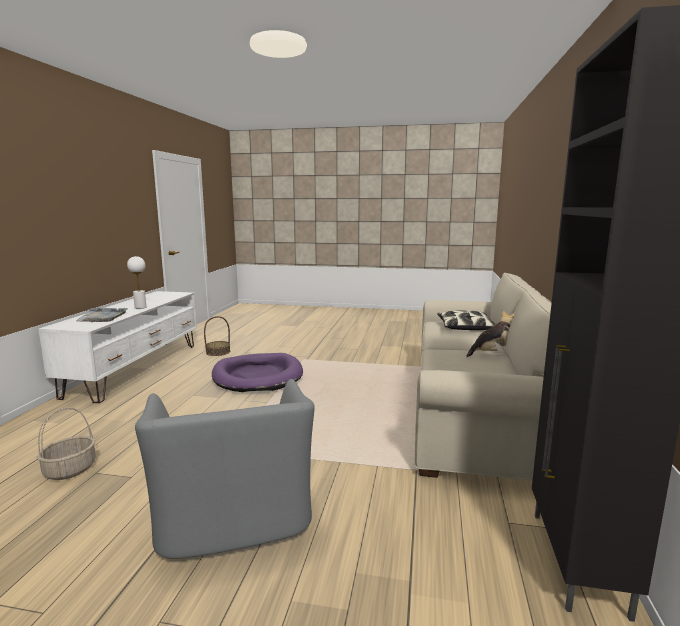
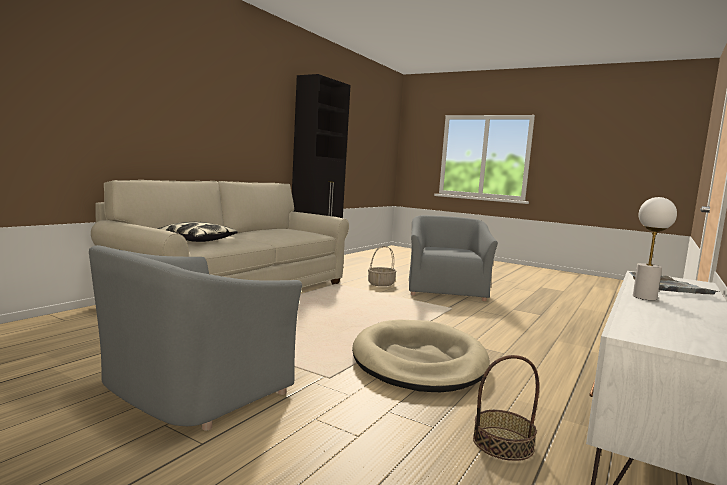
camera: 160 degrees left, 5 degrees down
basket [37,407,95,480] -> basket moved to [368,246,397,287]
purple dog bed [212,353,303,392] -> beige dog bed [352,319,490,392]
plush toy [466,311,514,357] -> none
none -> grey armchair [89,245,302,431]

